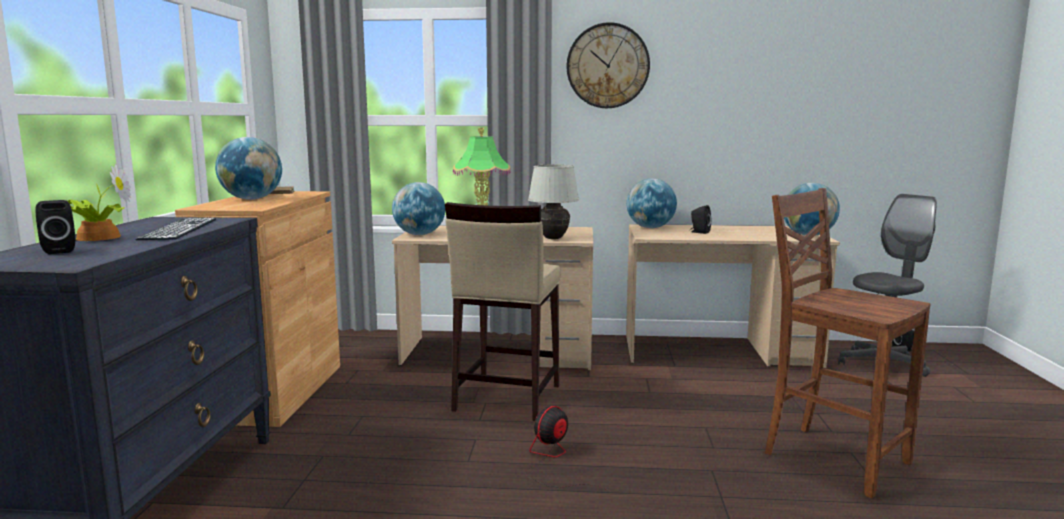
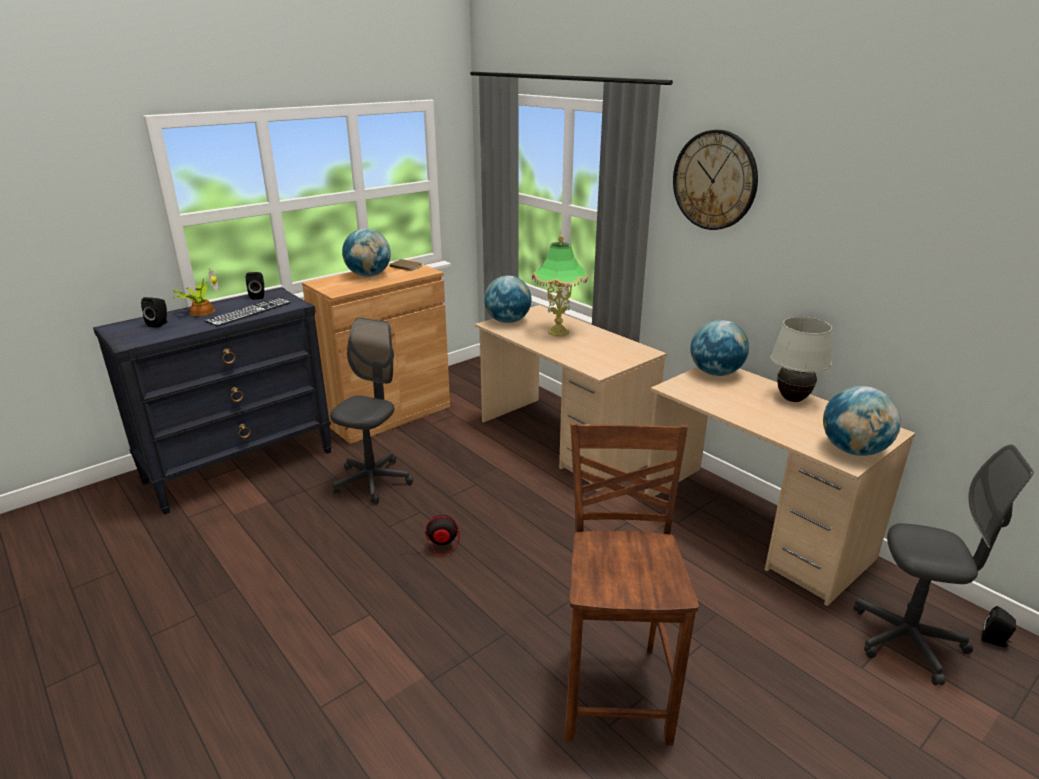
camera: 45 degrees right, 15 degrees up
beige stool [445,202,561,421] -> none
white table lamp [528,165,579,239] -> white table lamp moved to [770,317,832,402]
black speaker [690,205,712,234] -> black speaker moved to [246,272,264,300]
none -> grey office chair [330,318,413,504]

